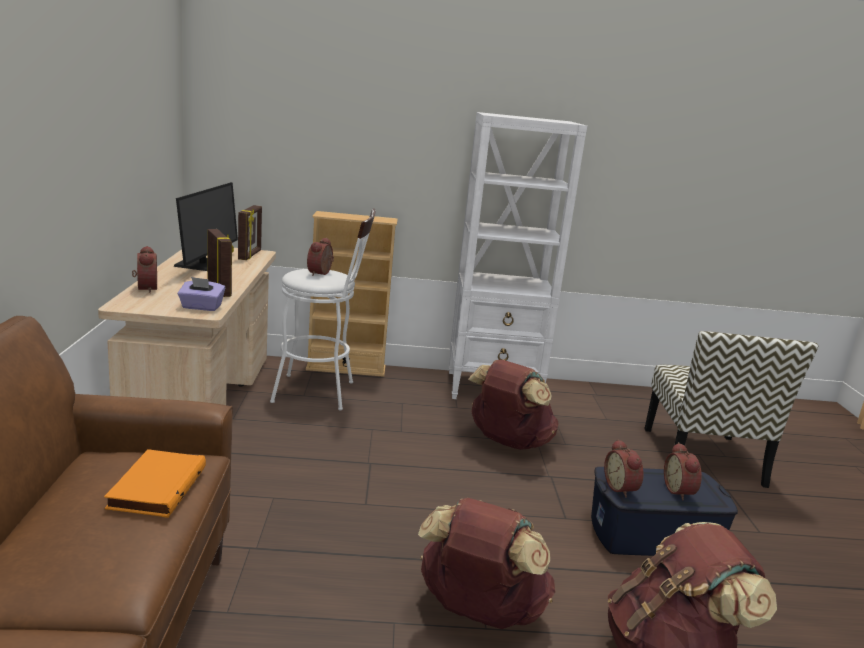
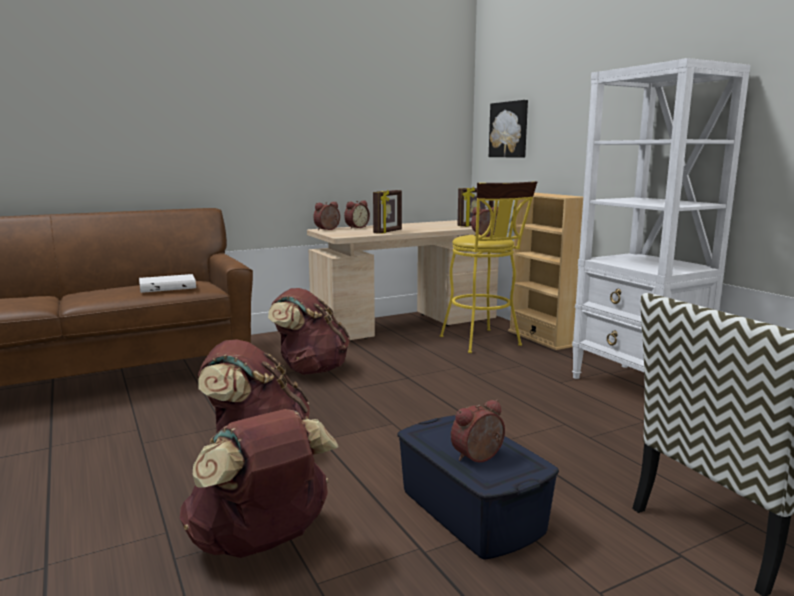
camera: 65 degrees right, 5 degrees down
orange book [104,449,206,518] -> white book [139,274,196,293]
monitor [173,182,238,271] -> none
purple tissue box [178,277,225,311] -> none
white stool [270,208,376,410] -> yellow stool [440,181,537,353]
brown backpack [468,360,559,450] -> brown backpack moved to [268,288,350,374]
alarm clock [604,439,644,498] -> alarm clock moved to [313,202,340,230]
none -> picture [489,100,528,158]

